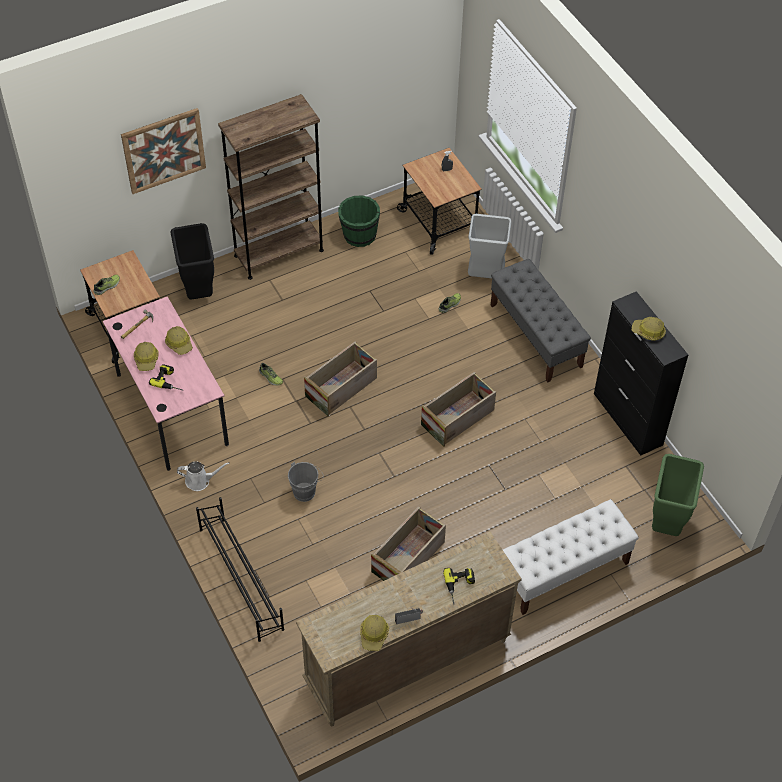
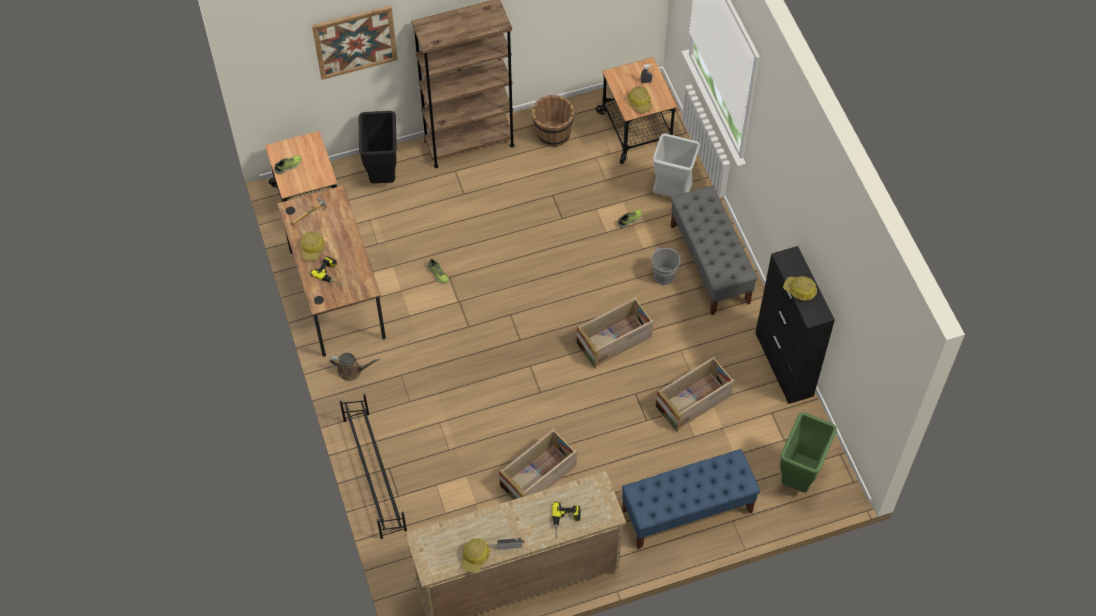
camera: 10 degrees right, 5 degrees up
pink desk [103,296,229,471] -> brown desk [277,185,386,357]
hard hat [165,326,193,355] -> hard hat moved to [628,86,652,113]
white watering can [177,461,230,491] -> brown watering can [329,353,380,381]
grey bucket [288,462,324,502] -> grey bucket moved to [652,247,685,285]
crate [304,342,377,417] -> crate moved to [656,357,735,432]
green bucket [338,195,380,247] -> brown bucket [532,95,574,147]
white bench [503,499,639,615] -> blue bench [622,449,760,549]

